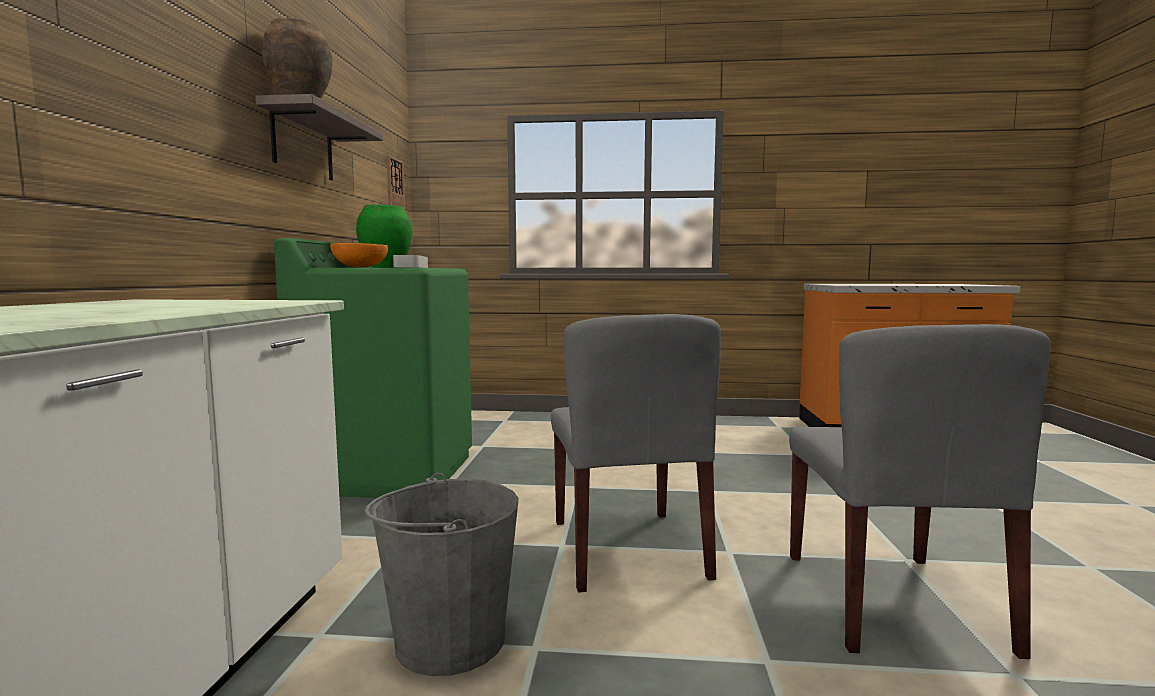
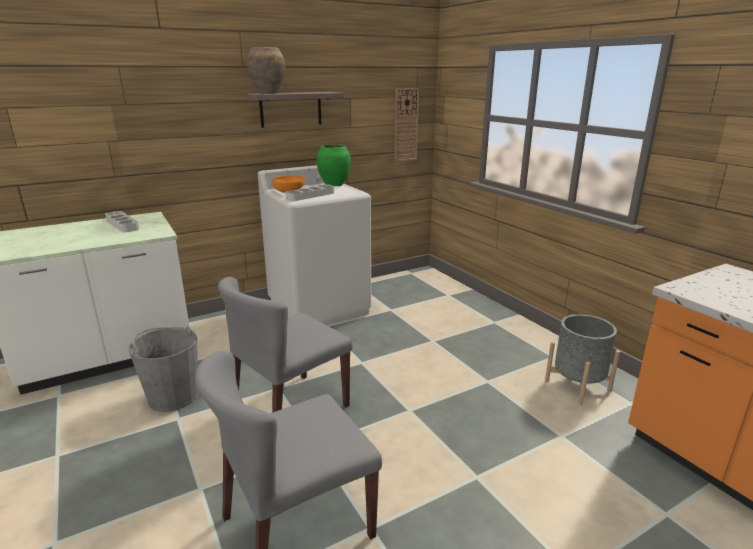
camera: 55 degrees right, 15 degrees up
green washing machine [274,238,472,498] -> white washing machine [258,165,371,325]
none -> grey tray [105,211,139,233]
none -> grey planter [545,314,620,405]

